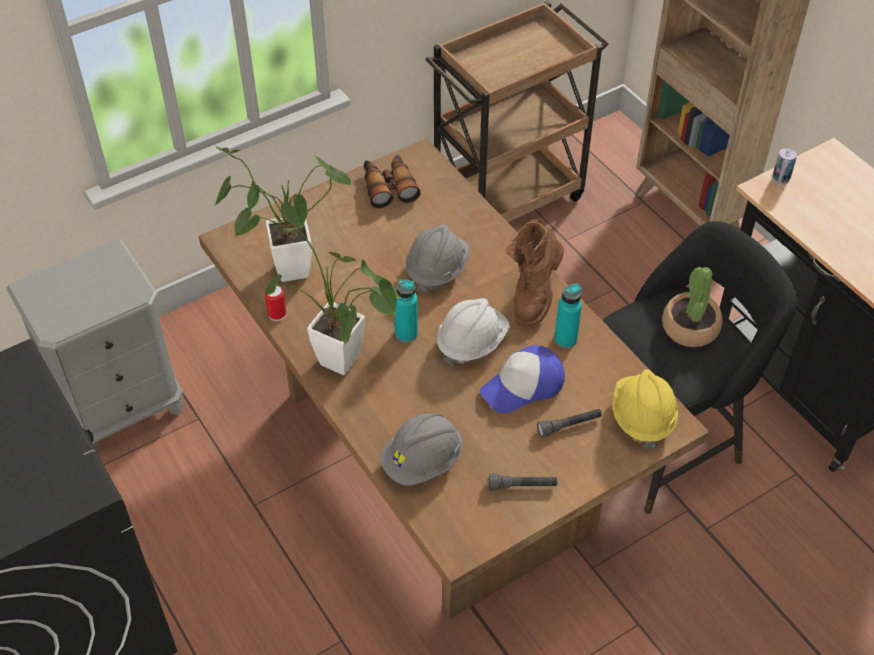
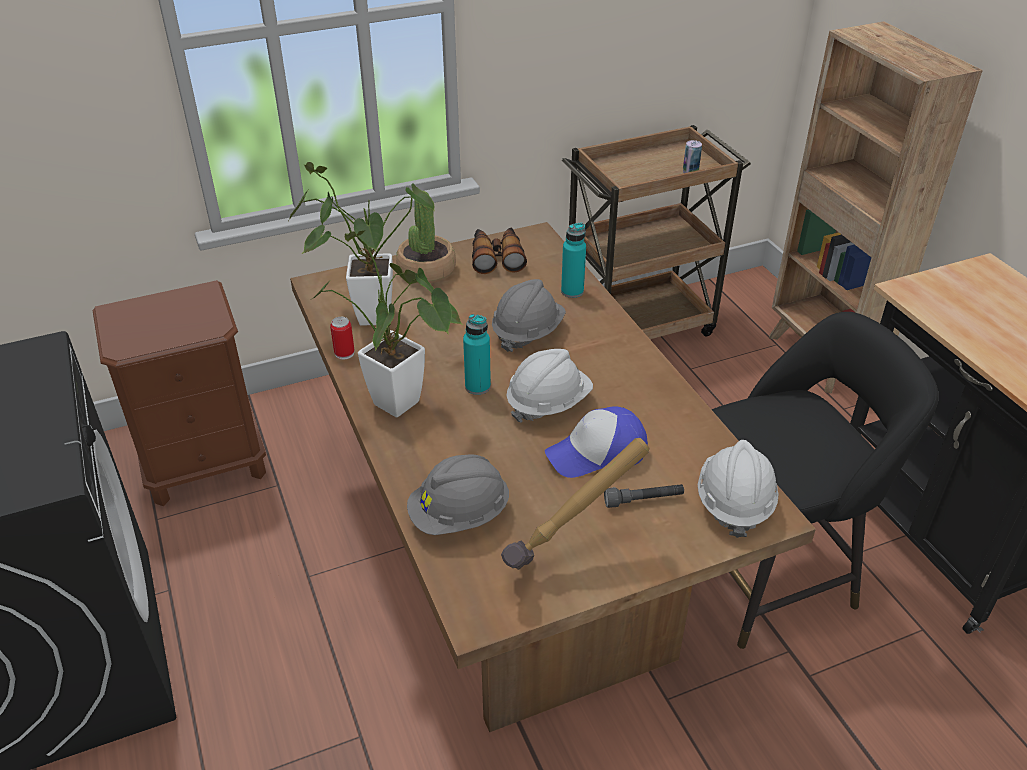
camera: 10 degrees right, 10 degrees down
grey nightstand [6,239,184,452] -> brown nightstand [93,280,266,506]
grey flashlight [489,473,557,490] -> hammer [501,438,649,570]
brown boot [506,219,564,327] -> none
turquoise bottle [554,283,582,348] -> turquoise bottle moved to [561,223,586,298]
yellow hard hat [613,369,678,449] -> white hard hat [698,440,779,538]
potted plant [662,267,723,347] -> potted plant moved to [396,191,456,283]
can [772,148,797,185] -> can moved to [683,140,702,173]

